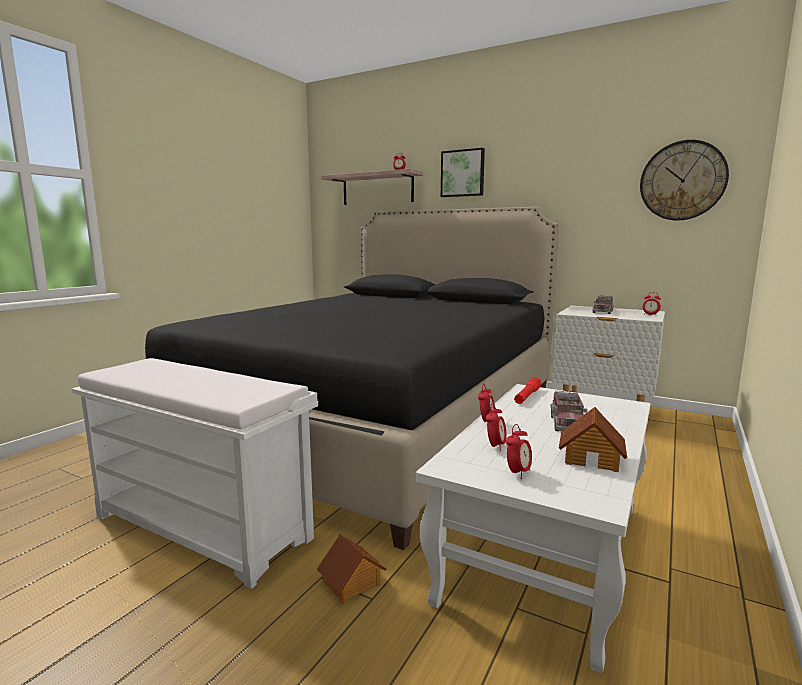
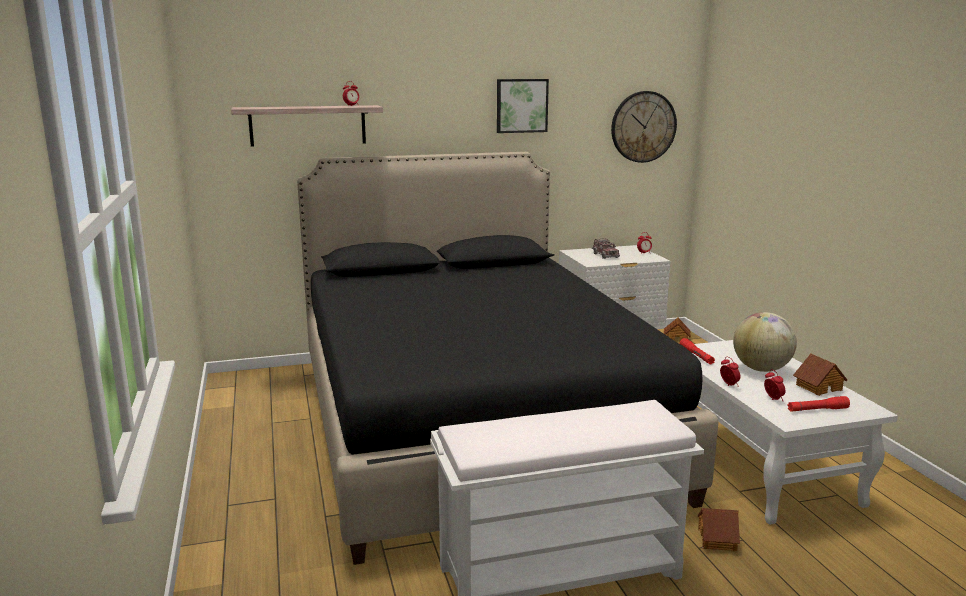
camera: 45 degrees left, 5 degrees up
picture [441,148,485,197] -> picture moved to [497,79,549,133]
alarm clock [506,424,532,479] -> red flashlight [788,396,850,412]
toy truck [550,391,587,431] -> globe [733,312,797,372]
none -> toy house [664,318,691,342]

